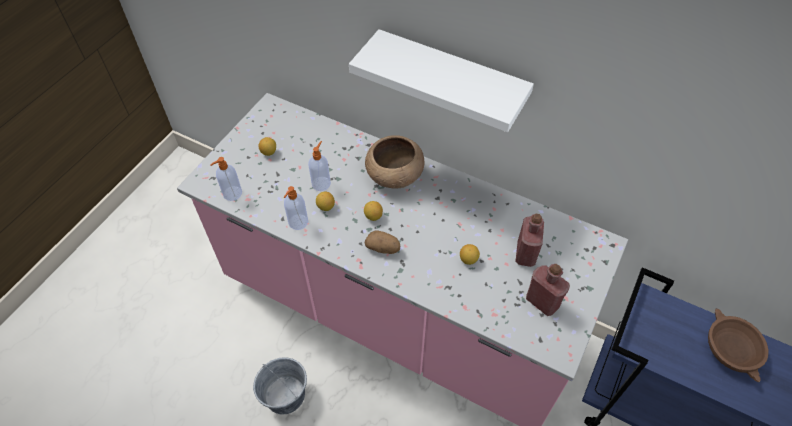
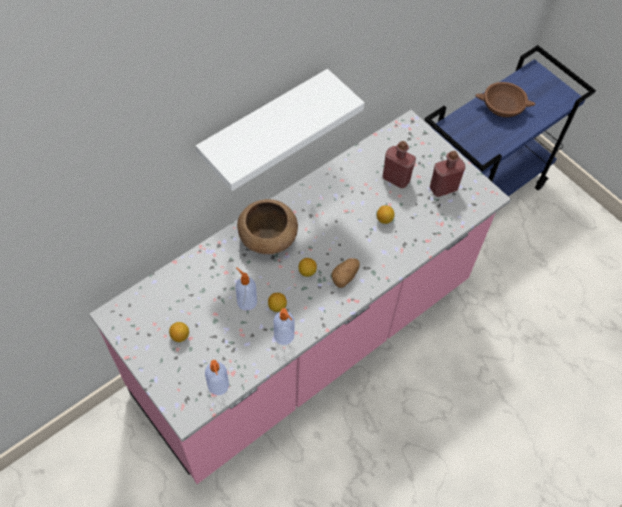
camera: 70 degrees left, 5 degrees up
grey bucket [253,357,307,414] -> none

